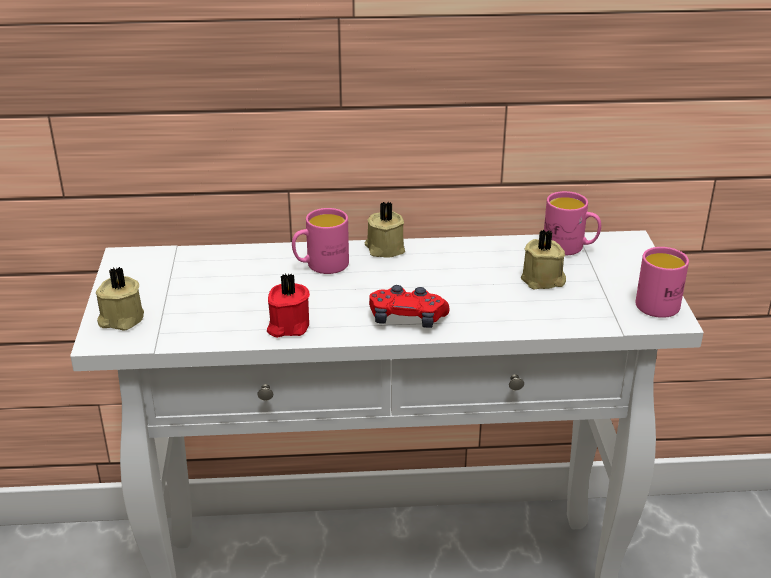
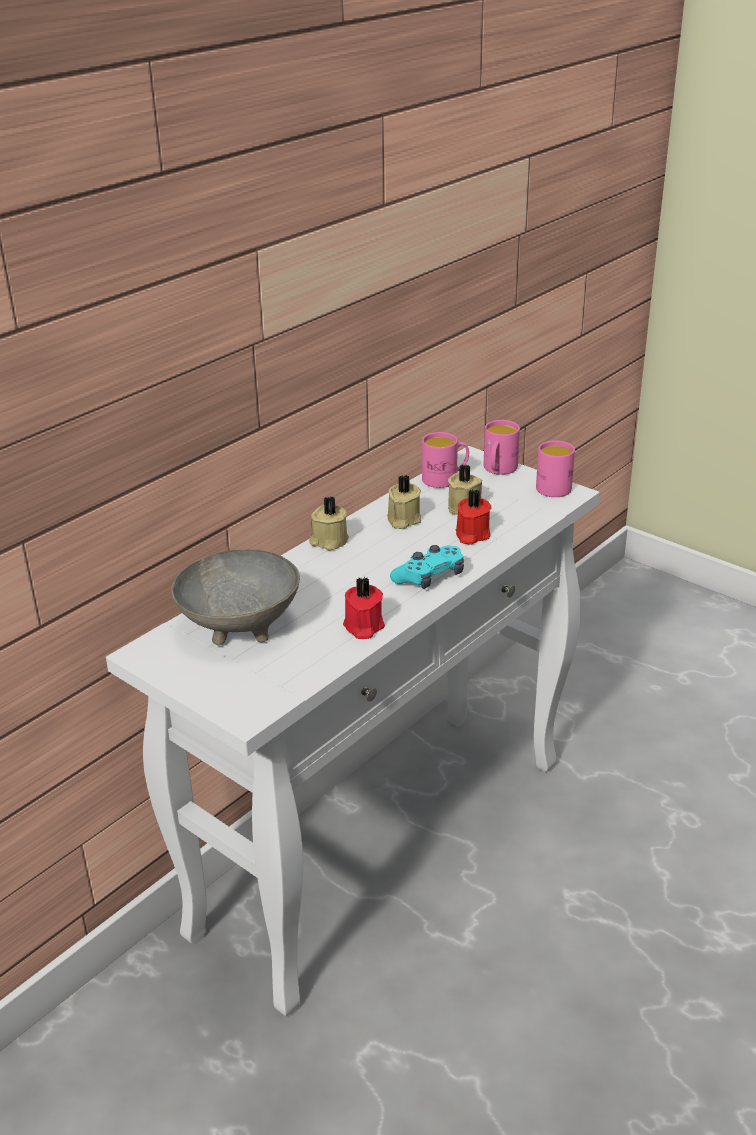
camera: 45 degrees left, 0 degrees up
beige candle [96,267,144,331] -> beige candle moved to [387,475,421,529]
pink mug [292,208,349,274] -> pink mug moved to [484,420,520,475]
red game controller [369,285,449,328] -> turquoise game controller [390,545,464,589]
none -> grey bowl [171,549,300,645]
none -> red candle [456,489,492,545]

